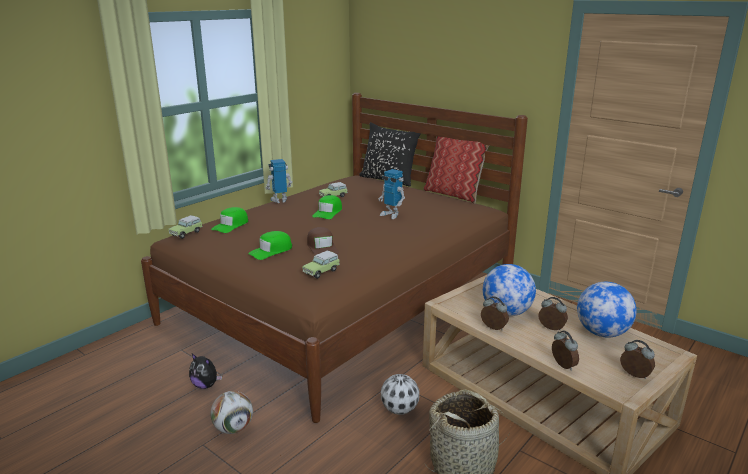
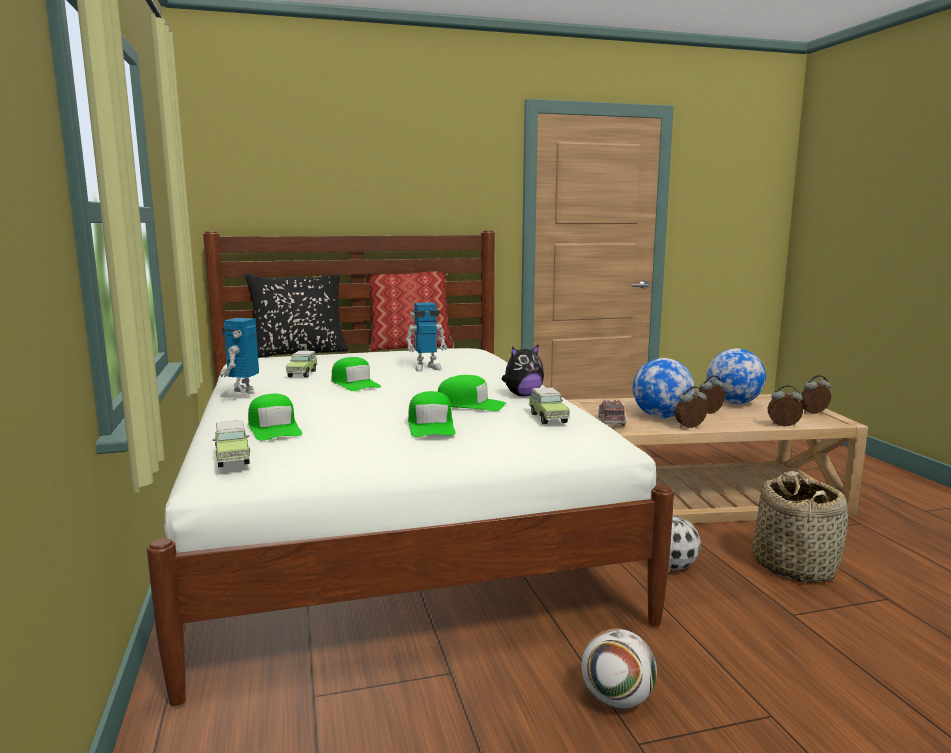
camera: 55 degrees left, 10 degrees down
brown bed [141,93,528,423] -> white bed [147,230,674,706]
plush toy [189,354,222,389] -> plush toy moved to [502,344,544,396]
brown cap [307,227,339,255] -> green cap [438,375,506,411]
none -> toy truck [598,400,626,426]

